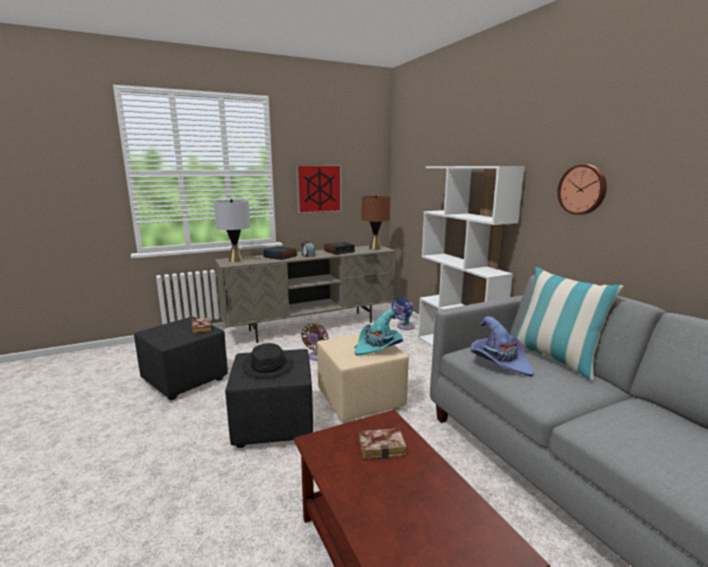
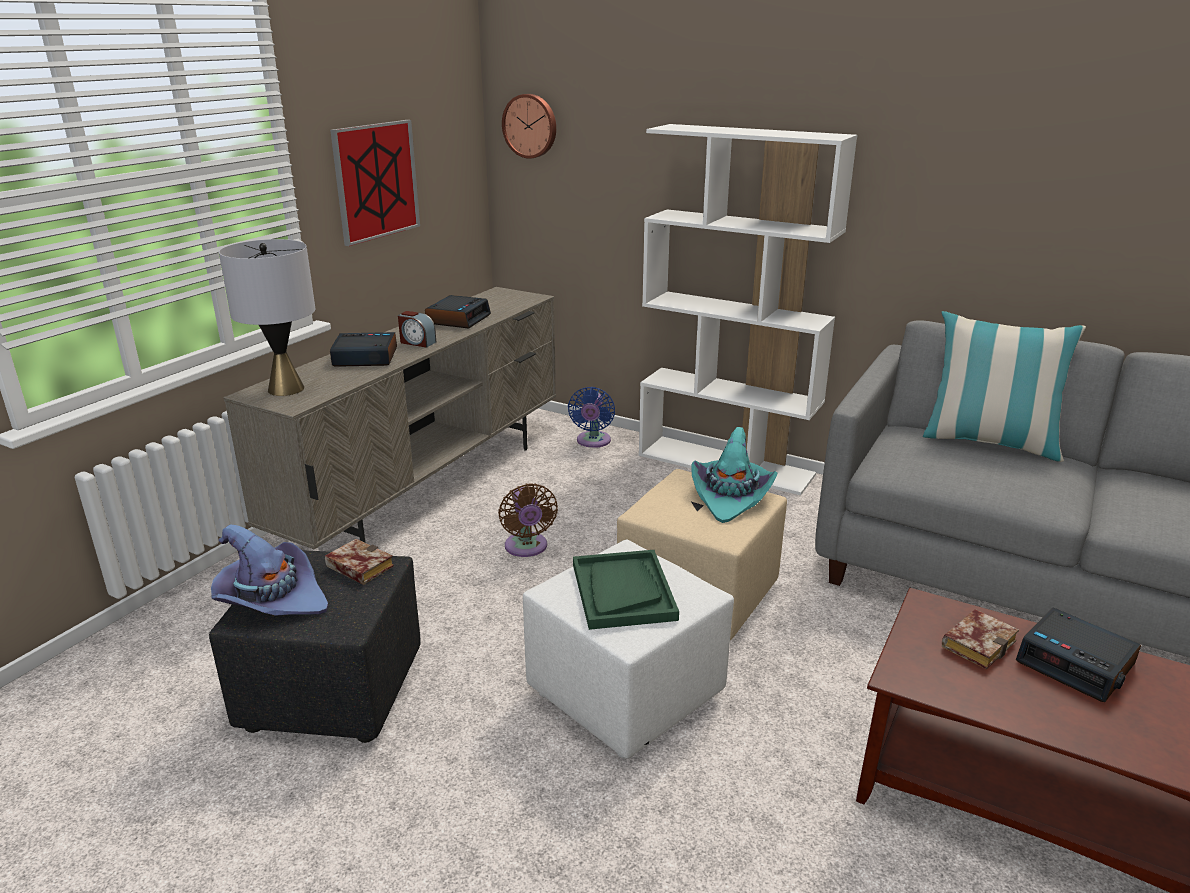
camera: 35 degrees left, 10 degrees up
black ottoman [225,349,313,448] -> white ottoman [523,539,734,759]
black hat [242,343,293,378] -> green tray [573,550,679,630]
brown table lamp [362,195,391,250] -> none
purple hat [471,316,534,376] -> purple hat moved to [211,525,328,616]
wall clock [557,164,607,215] -> wall clock moved to [502,94,556,159]
none -> alarm clock [1016,607,1141,702]

